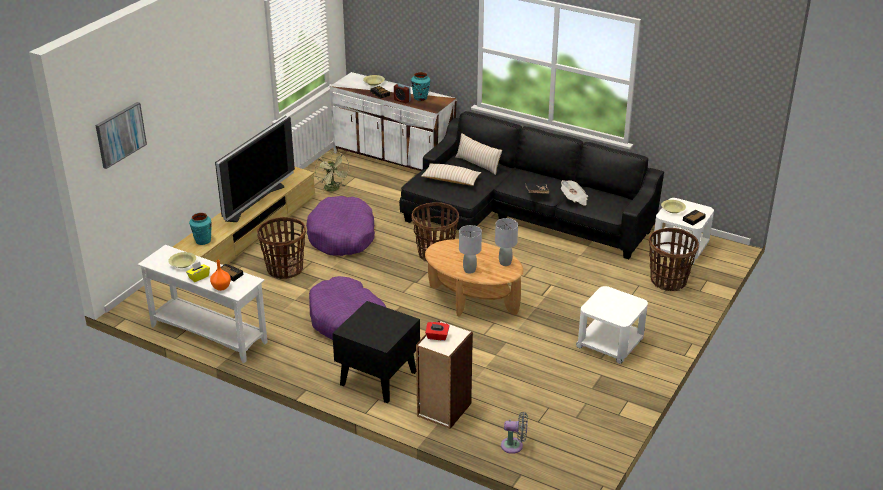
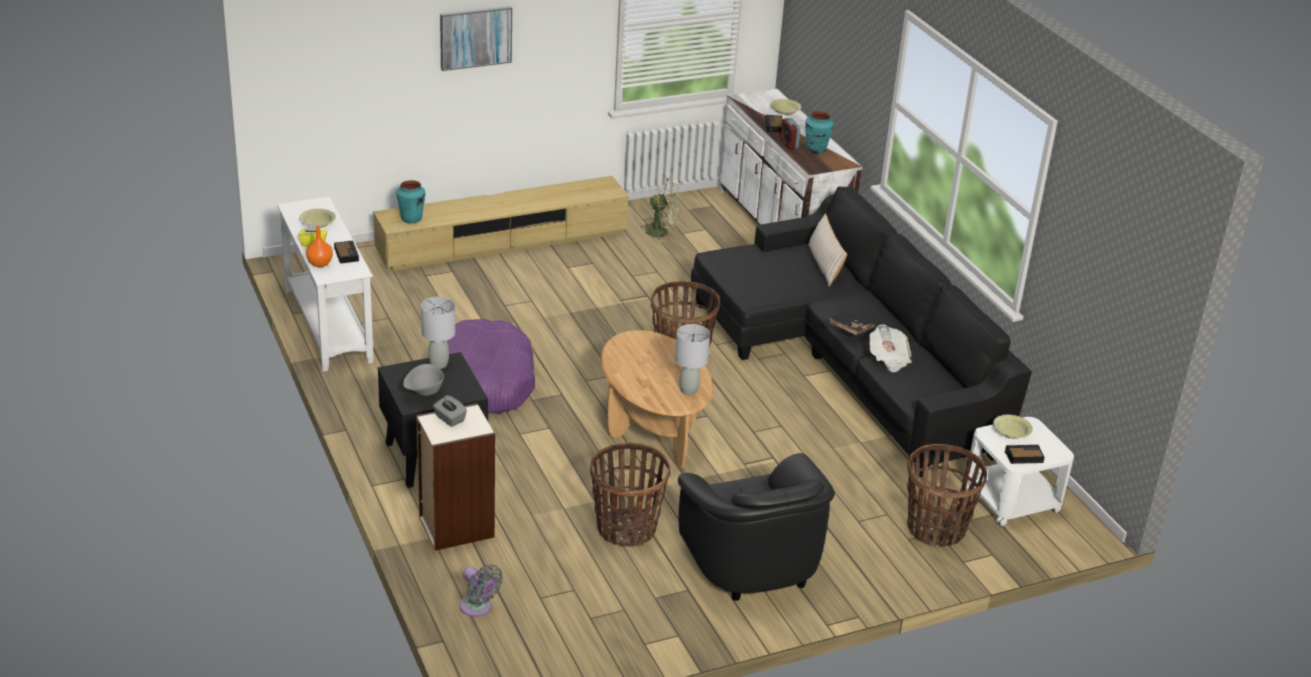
camera: 35 degrees right, 0 degrees up
picture [96,102,147,169] -> picture moved to [440,6,512,71]
television [215,116,295,222] -> none
basket [257,217,306,279] -> basket moved to [590,443,671,547]
purple dog bed [306,196,375,256] -> none
green fan [315,151,350,193] -> green fan turned 90 degrees counterclockwise [642,177,681,243]
beige pillow [421,163,481,186] -> none
red tissue box [425,322,449,341] -> grey tissue box [433,395,467,427]
grey table lamp [459,225,482,274] -> grey table lamp moved to [421,297,455,369]
white side table [576,286,648,364] -> black armchair [678,453,835,601]
none -> grey bowl [403,364,444,396]

